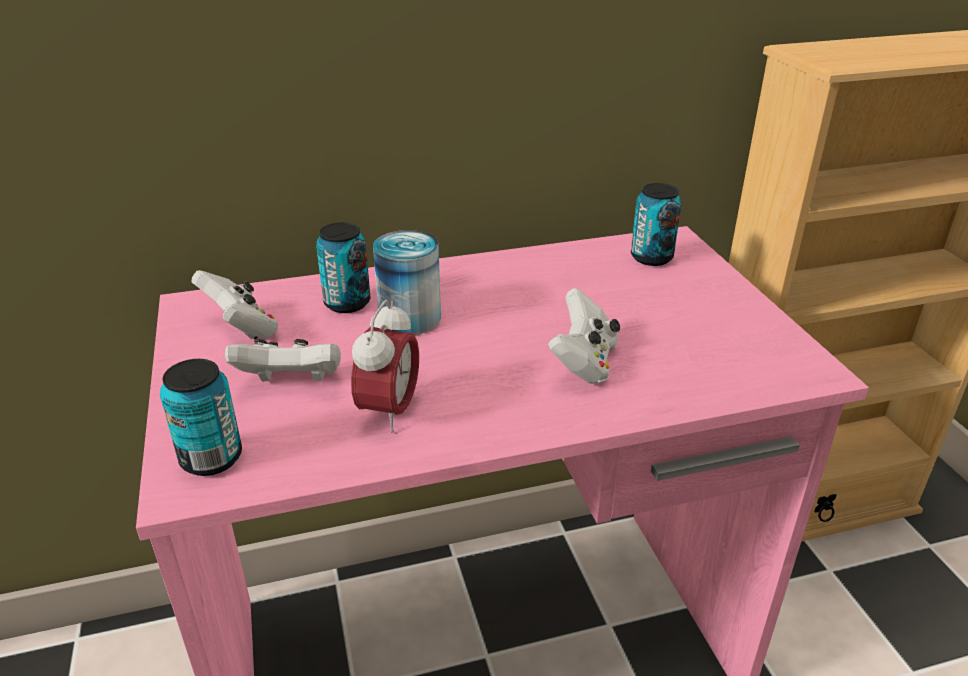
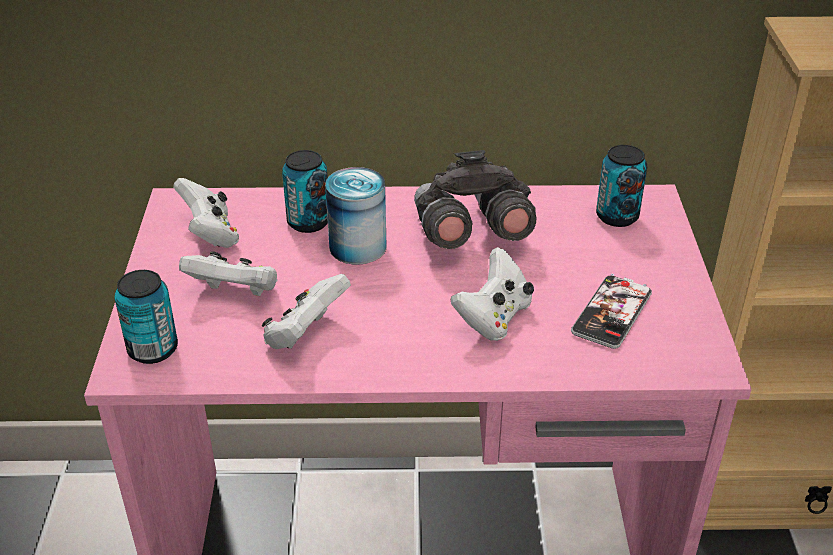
camera: 15 degrees right, 5 degrees up
alarm clock [351,300,419,433] -> white game controller [262,274,351,349]
none -> grey binoculars [414,150,537,249]
none -> phone [571,274,652,349]

